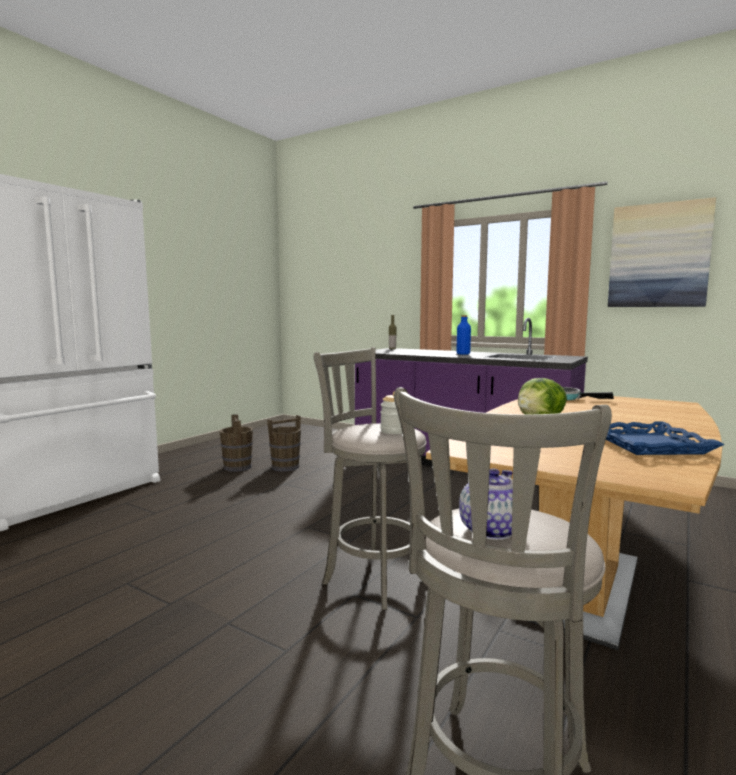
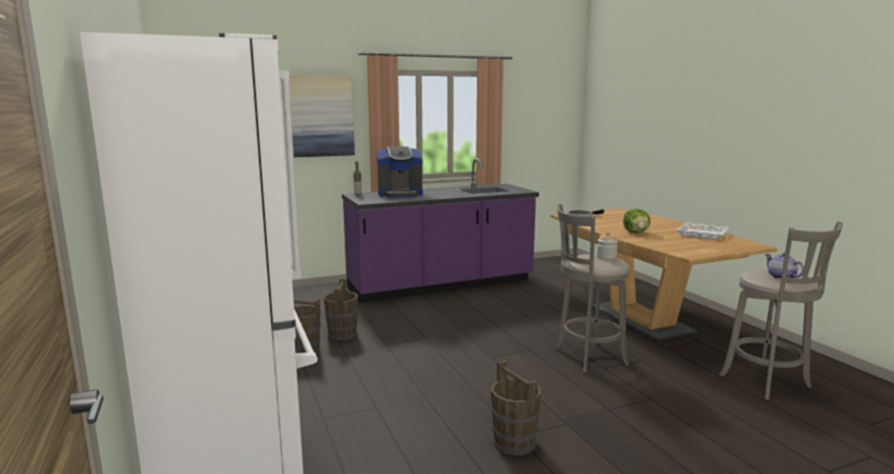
camera: 55 degrees left, 5 degrees up
blue bottle [456,315,471,355] -> none
blue tray [606,422,724,455] -> white tray [676,222,729,239]
picture [608,197,716,307] -> picture moved to [289,75,355,157]
none -> coffee machine [377,146,423,198]
none -> brown bucket [491,361,541,456]

